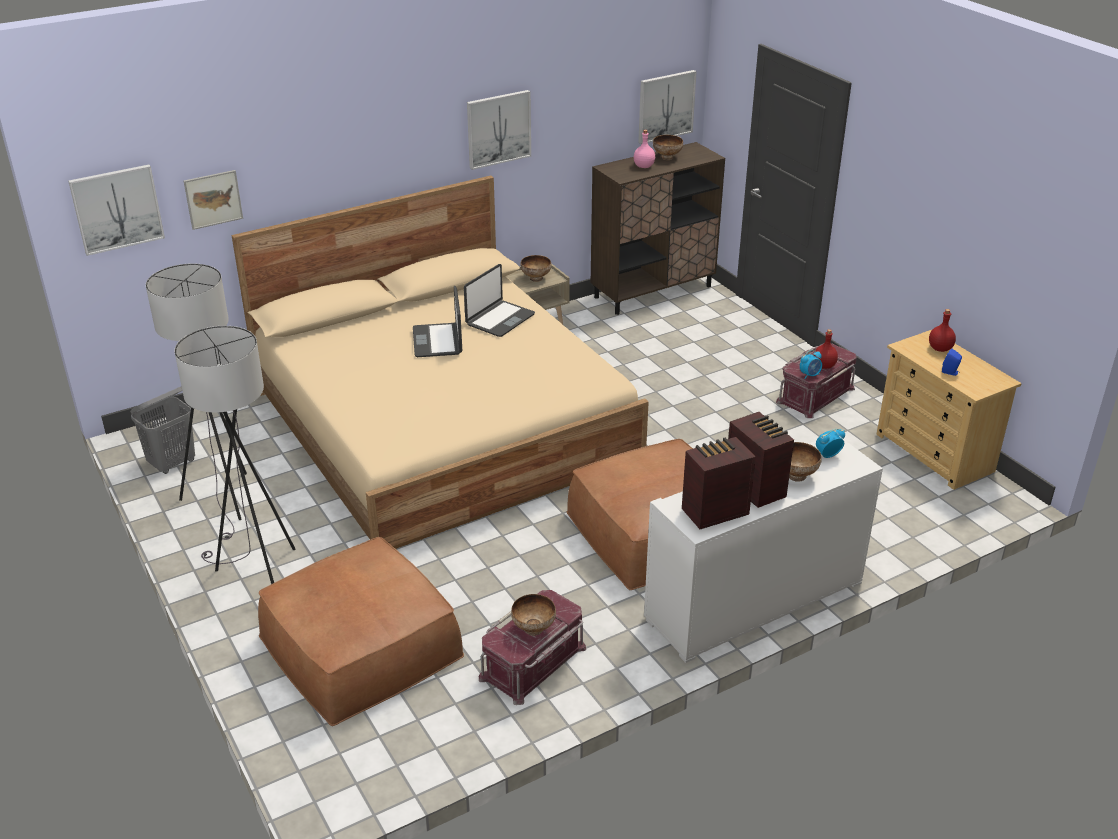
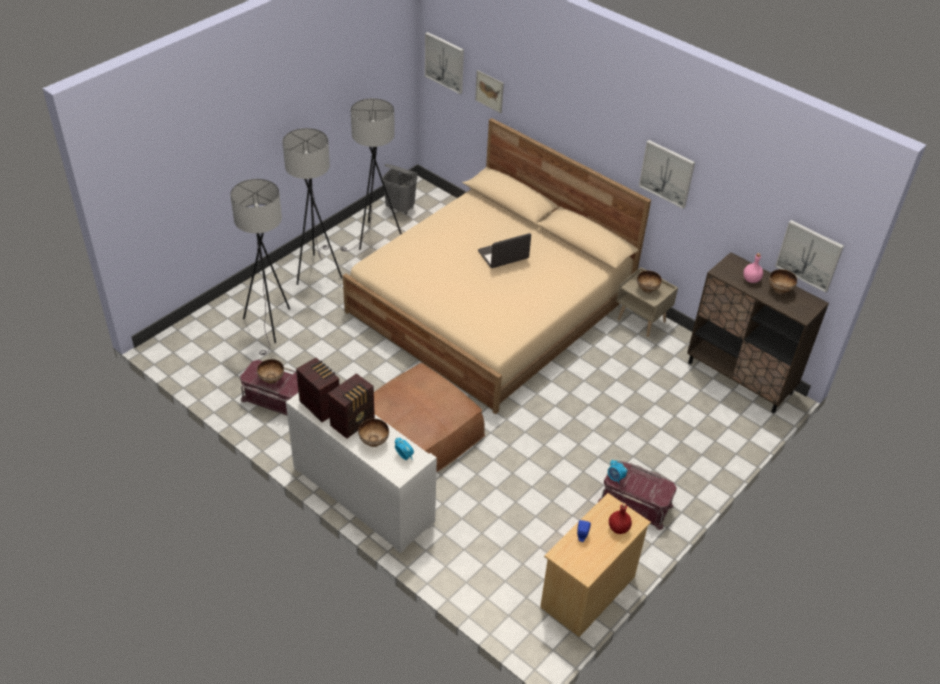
camera: 70 degrees right, 10 degrees up
brown ottoman [258,537,464,726] -> grey floor lamp [230,179,290,355]
laptop [464,264,535,337] -> none
red bottle [814,329,838,369] -> none

